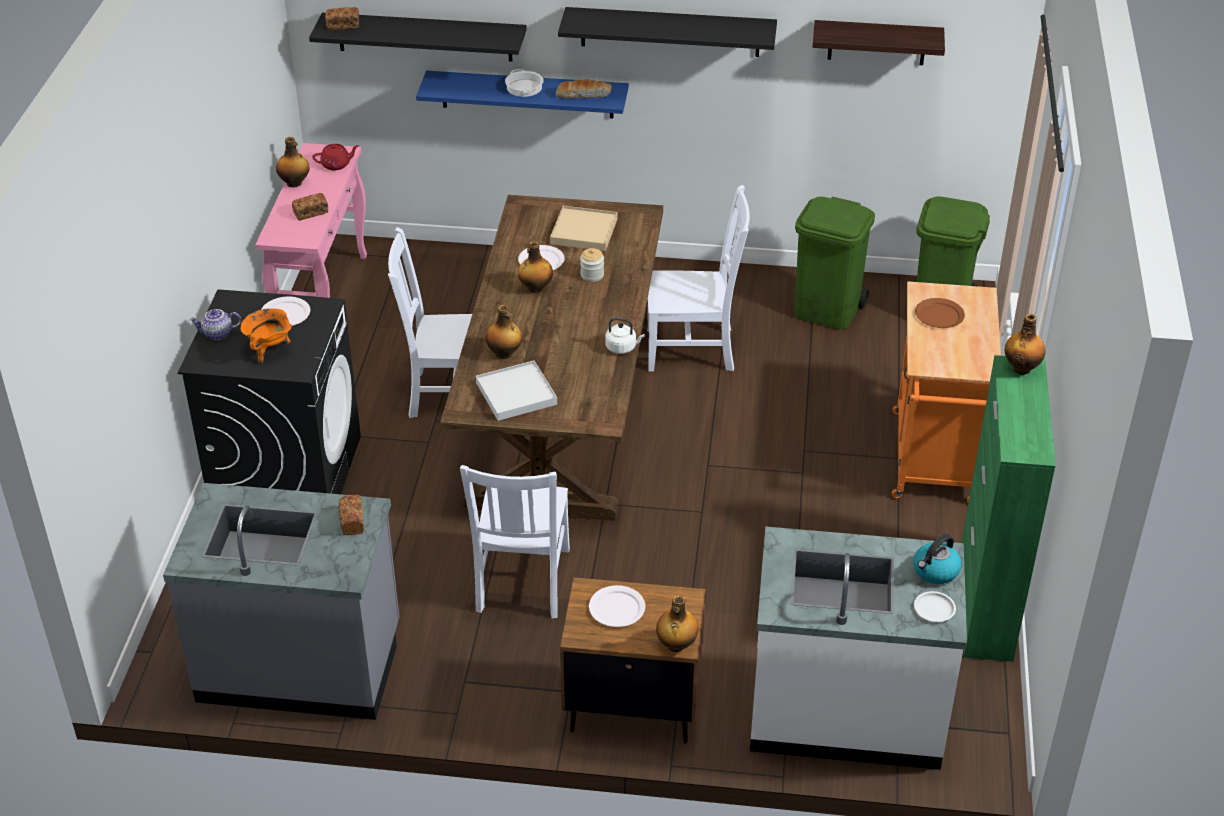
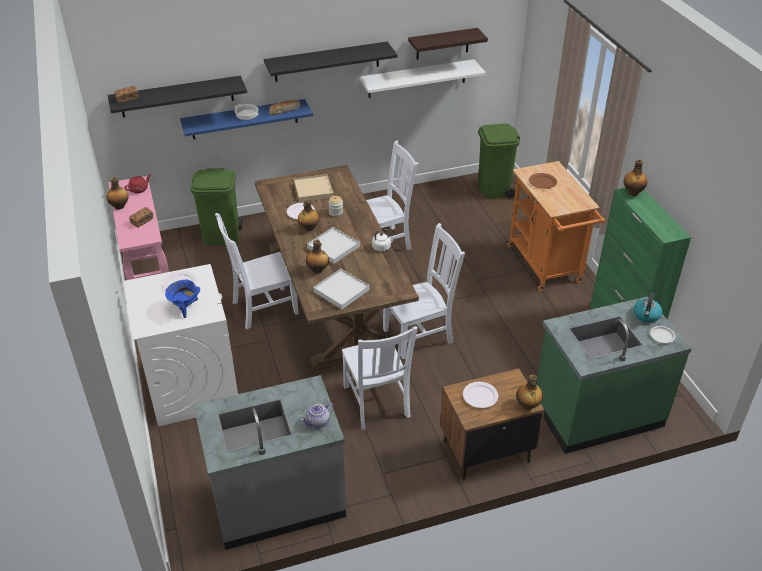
camera: 25 degrees left, 0 degrees up
black washing machine [178,289,361,494] -> white washing machine [124,264,238,426]
teapot [189,309,241,340] -> teapot moved to [301,403,334,428]
orange cooking pot [241,308,292,364] -> blue cooking pot [165,280,200,318]
bread [339,494,364,535] -> none
white counter [750,526,967,770] -> green counter [536,296,692,454]
green trash can [795,197,875,329] -> green trash can moved to [190,168,243,245]
none -> white tray [307,227,360,264]
none -> white shelf [359,59,486,98]
none -> white chair [383,223,465,359]

